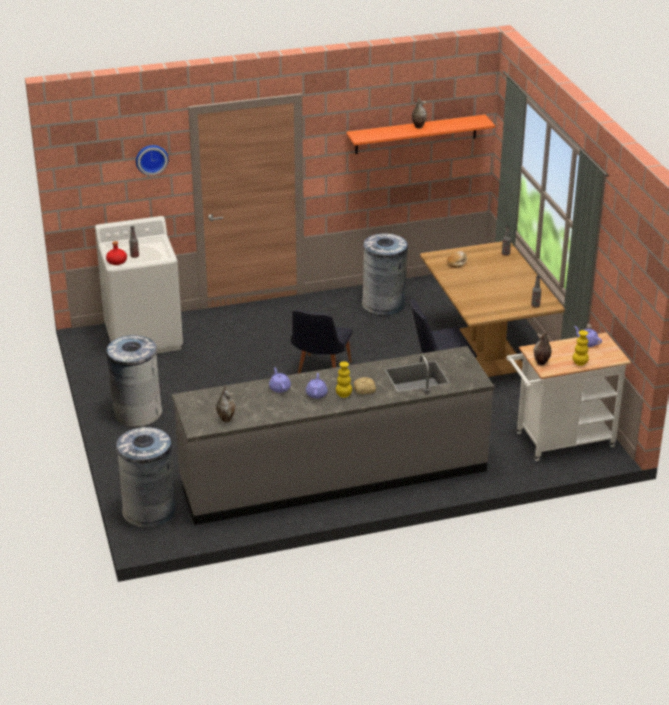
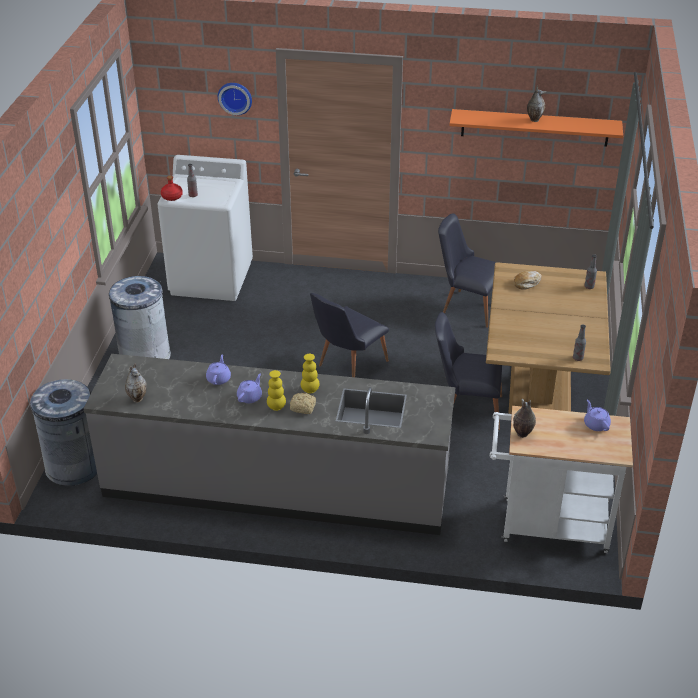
camera: 25 degrees right, 5 degrees up
grey trash can [362,233,408,315] -> black chair [438,213,496,328]
yellow vase [572,330,589,366] -> yellow vase moved to [301,354,320,394]

